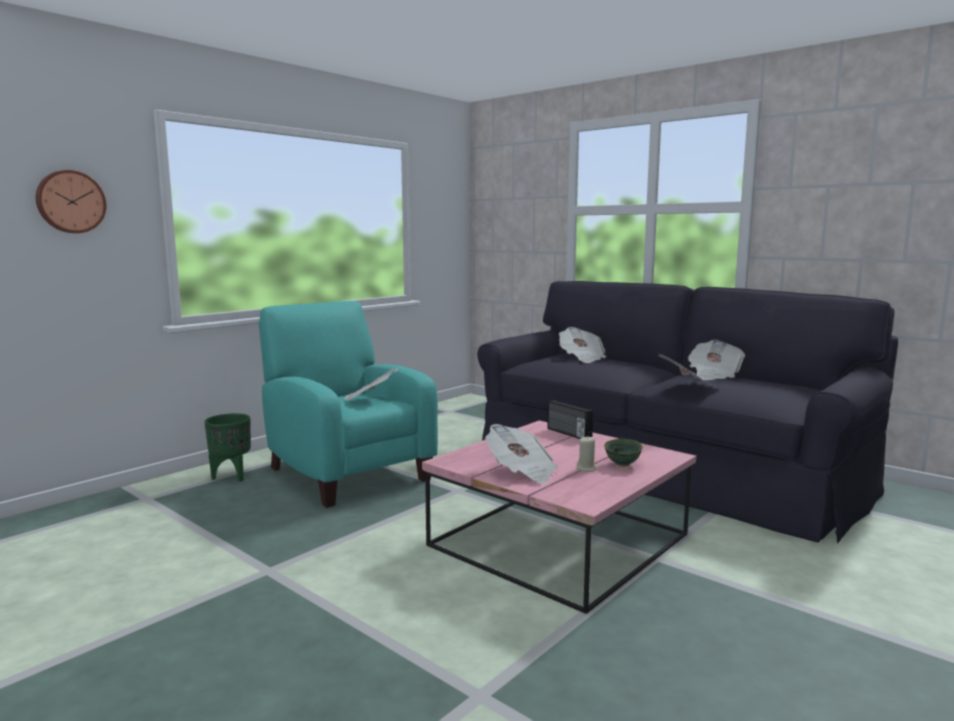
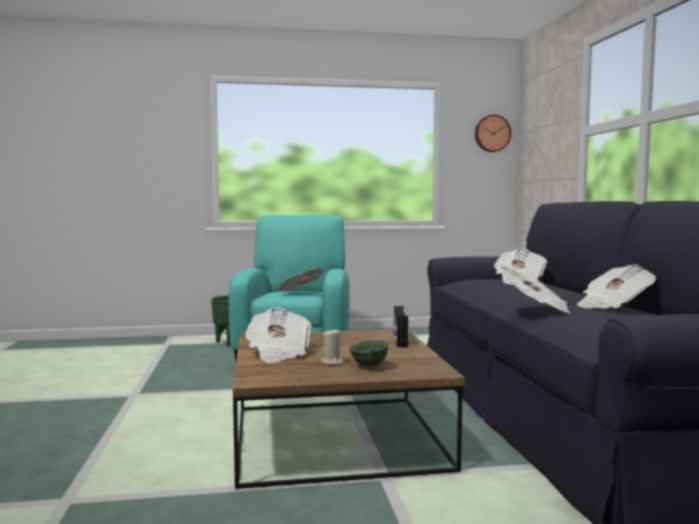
camera: 40 degrees right, 5 degrees down
wall clock [36,170,106,233] -> wall clock moved to [475,115,511,152]
pink coffee table [422,421,696,614] -> brown coffee table [233,329,465,489]

